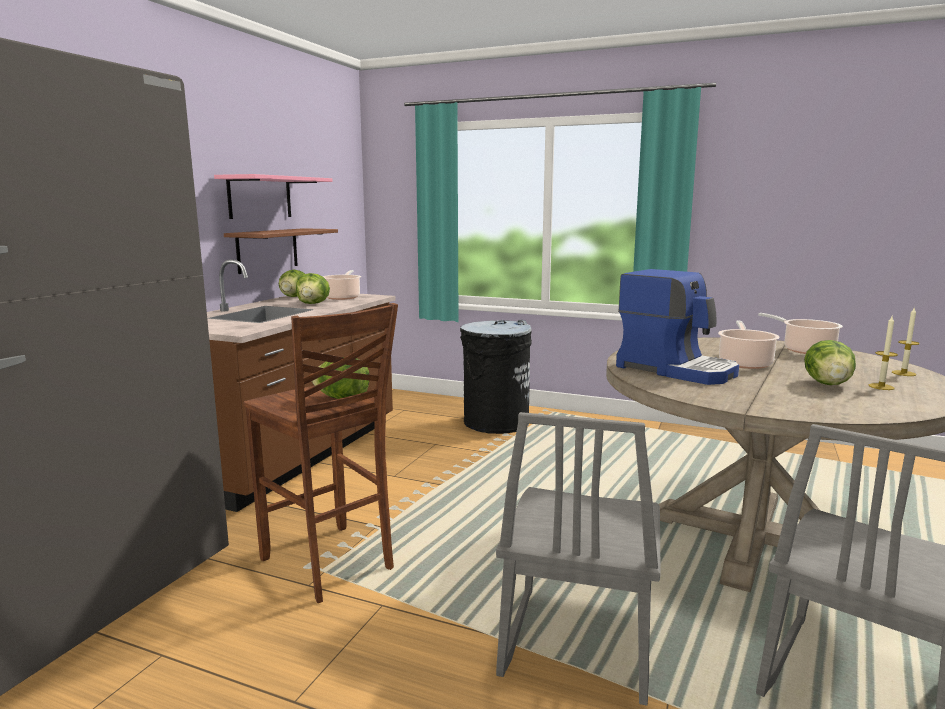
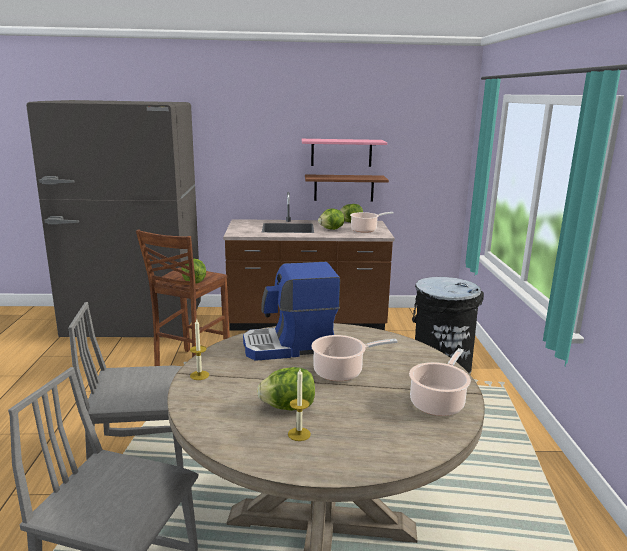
camera: 65 degrees right, 5 degrees up
coffee machine [616,269,739,385] -> coffee machine turned 60 degrees clockwise [243,262,340,361]
candle [892,308,919,376] -> candle moved to [190,319,209,380]

